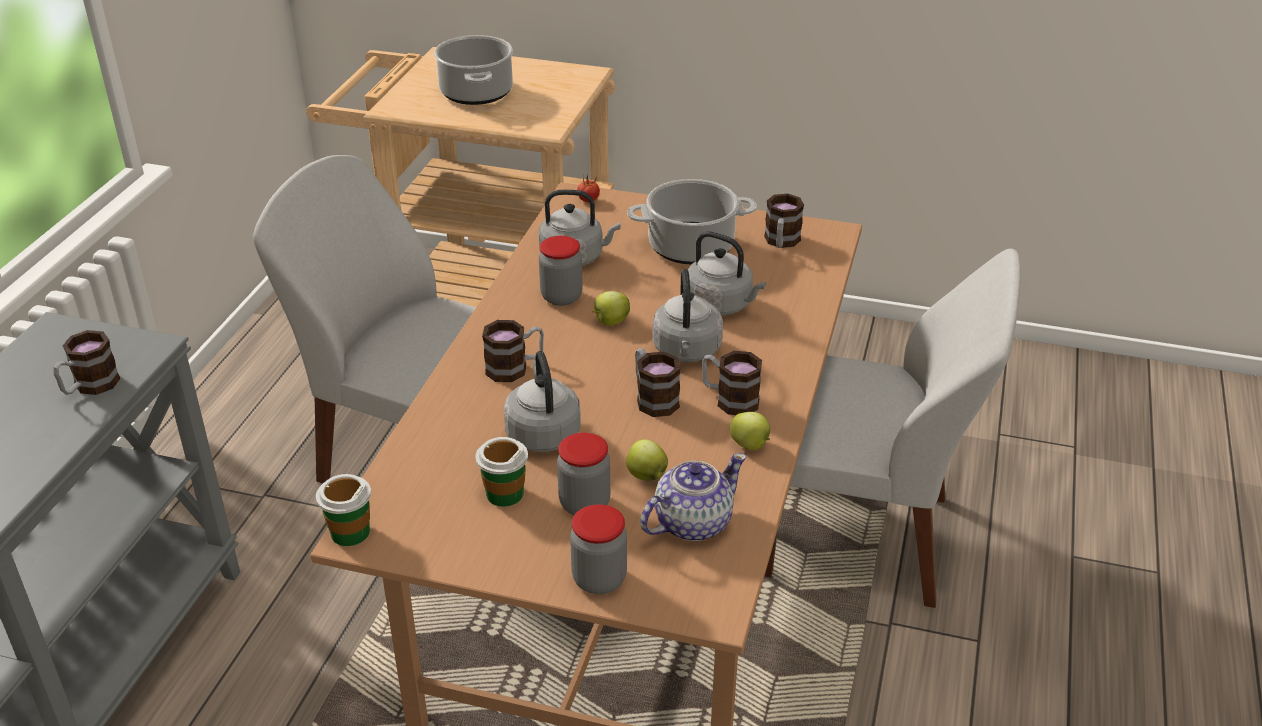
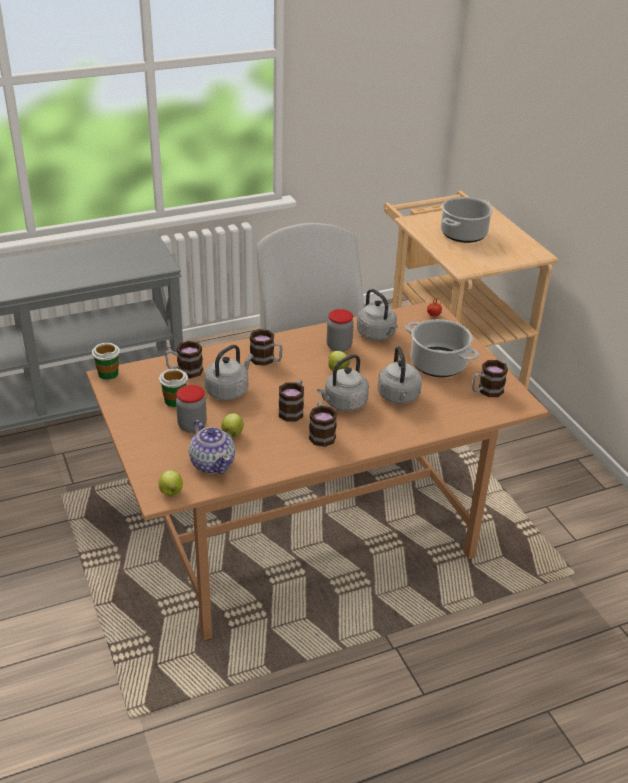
camera: 50 degrees right, 0 degrees up
mug [53,330,120,395] -> mug moved to [165,341,203,378]
jar [570,504,627,594] -> none
teapot [640,453,746,541] -> teapot turned 45 degrees clockwise [189,420,235,474]
apple [730,412,770,450] -> apple moved to [158,470,183,496]
white chair [765,249,1020,608] -> none

